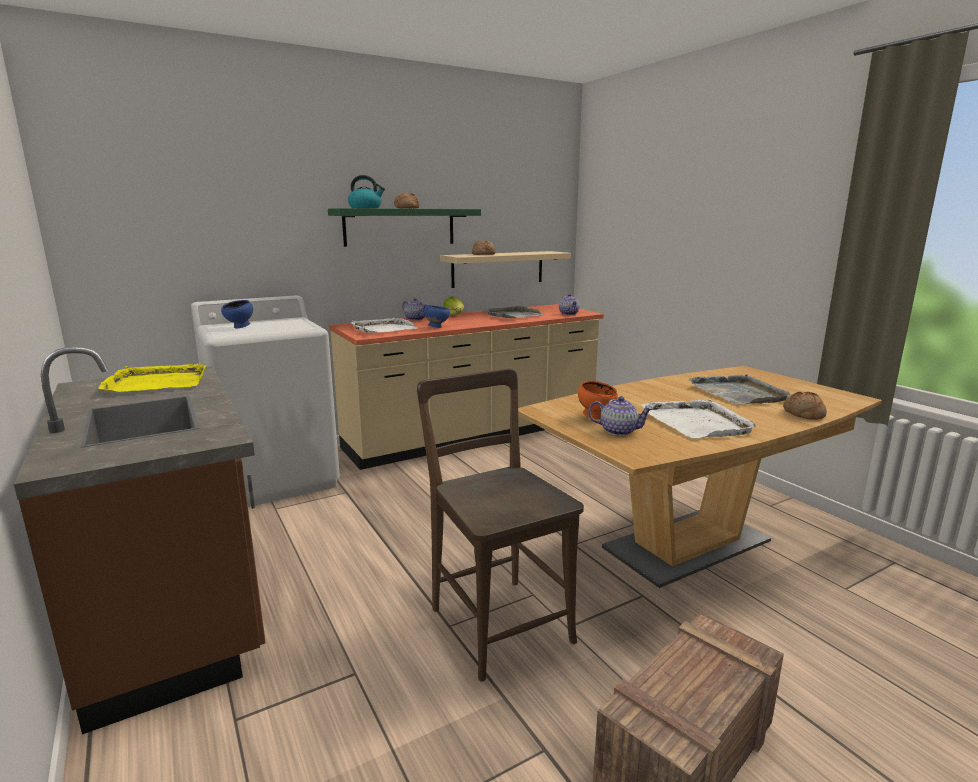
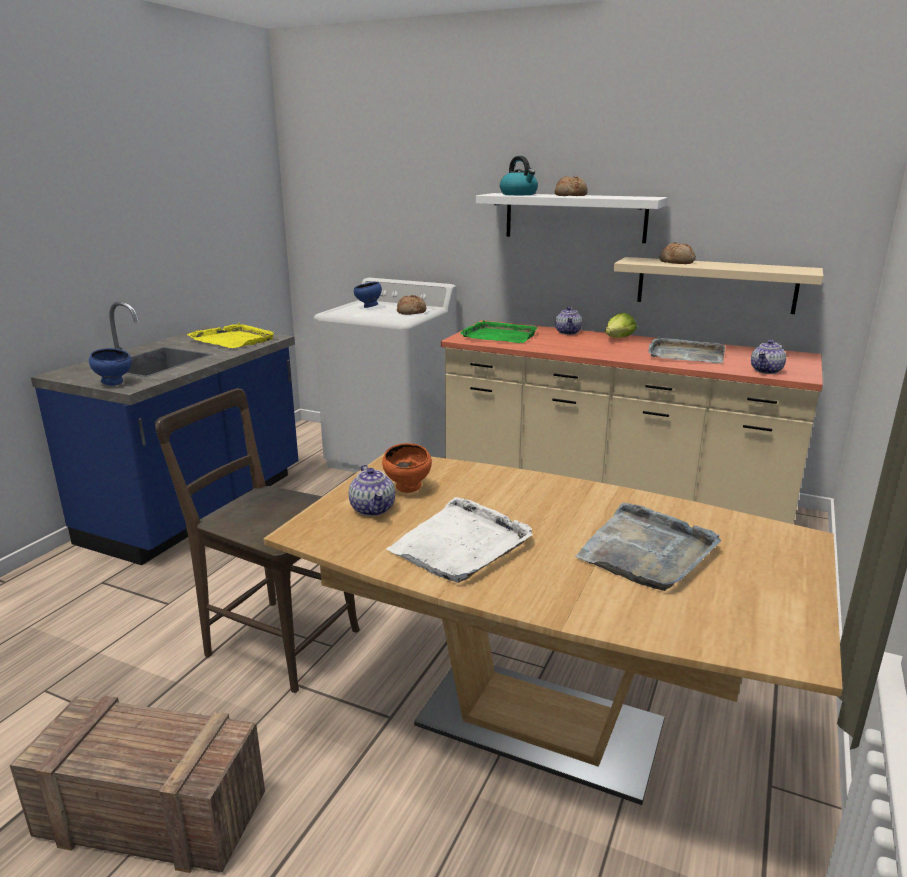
camera: 55 degrees right, 5 degrees up
brown counter [14,347,266,734] -> blue counter [31,301,298,565]
green shelf [328,208,481,247] -> white shelf [476,193,668,243]
white tray [351,318,417,333] -> green tray [460,320,538,343]
brown chair [417,369,584,682] -> brown chair turned 90 degrees counterclockwise [155,388,360,693]
blue bowl [424,305,450,328] -> blue bowl moved to [89,348,132,385]
bread [783,392,827,420] -> bread moved to [397,295,426,315]

